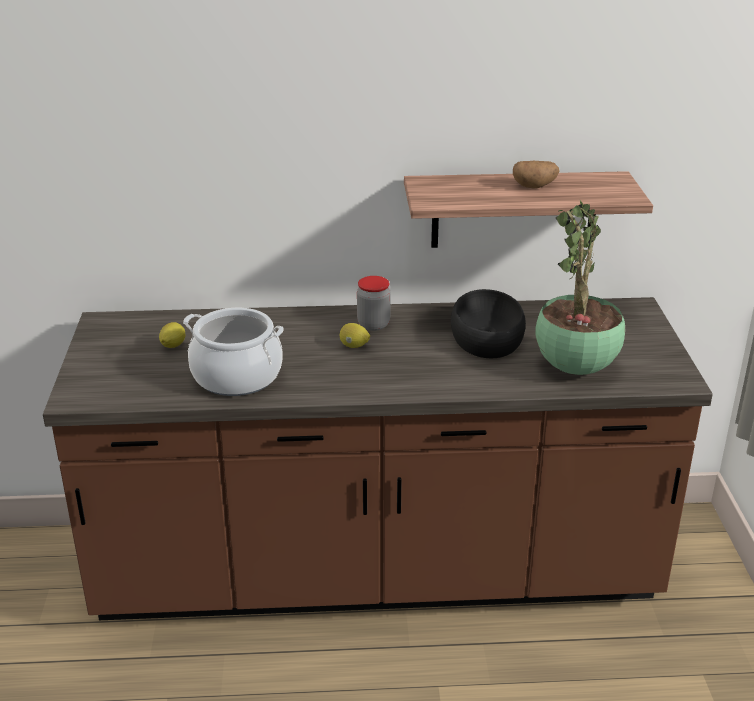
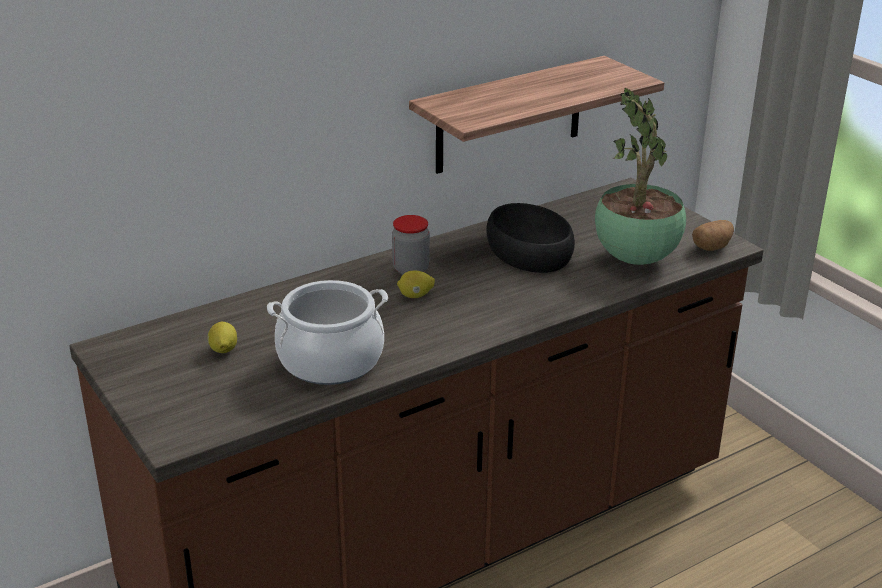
camera: 30 degrees left, 0 degrees up
potato [513,161,560,188] -> potato moved to [692,220,734,251]

